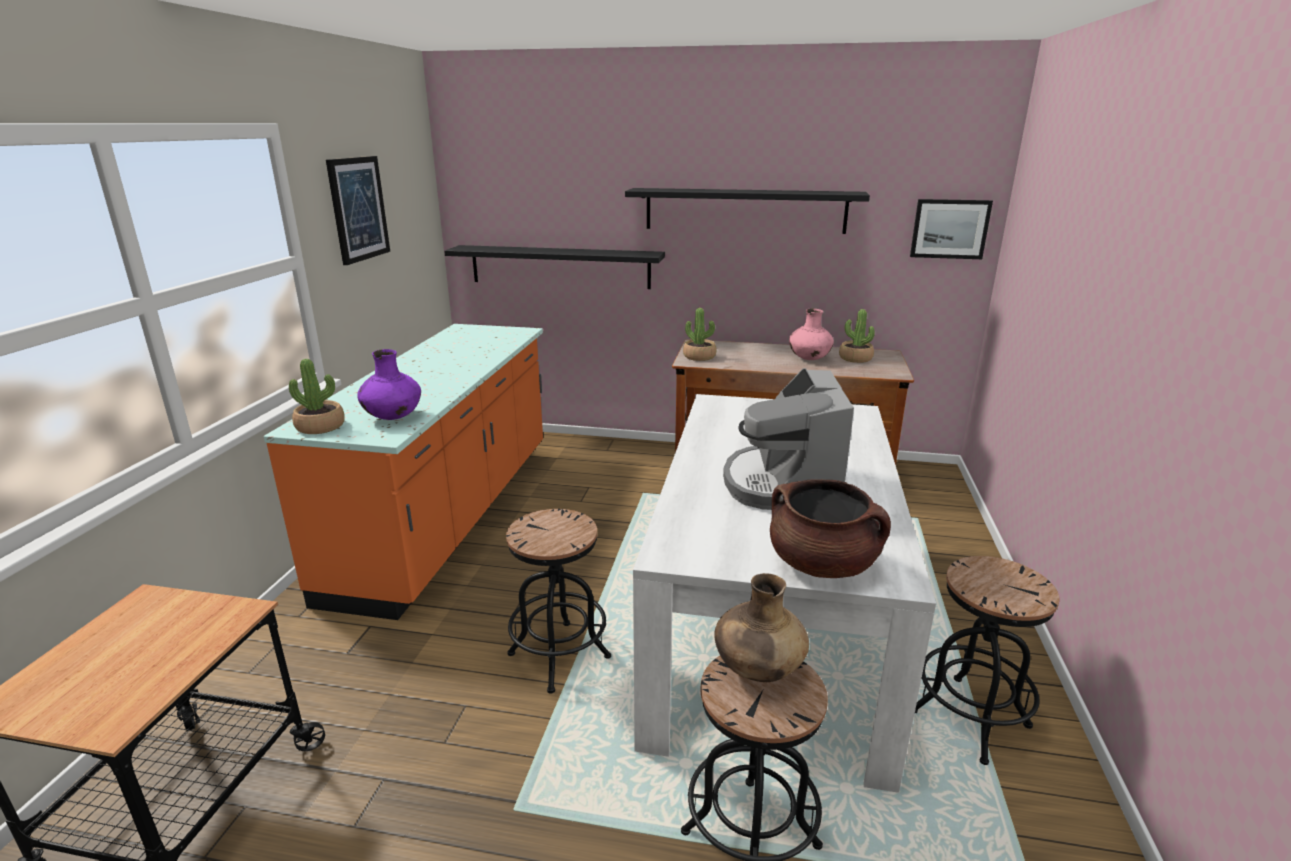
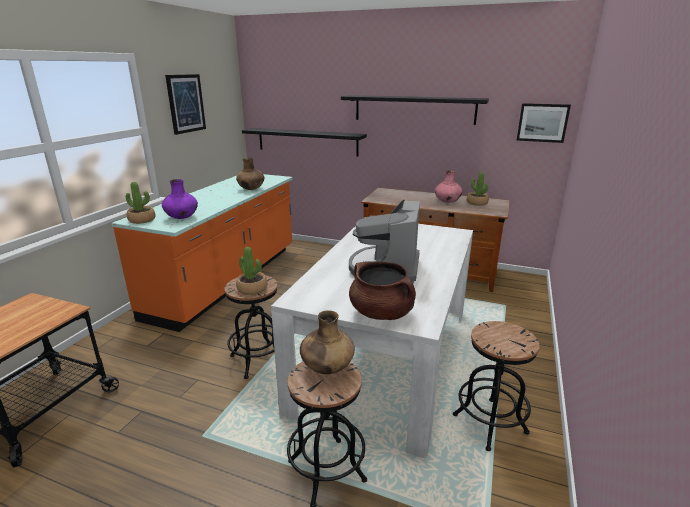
camera: 10 degrees right, 0 degrees up
potted plant [683,308,716,361] -> potted plant moved to [236,247,267,295]
none -> brown vase [236,157,264,190]

